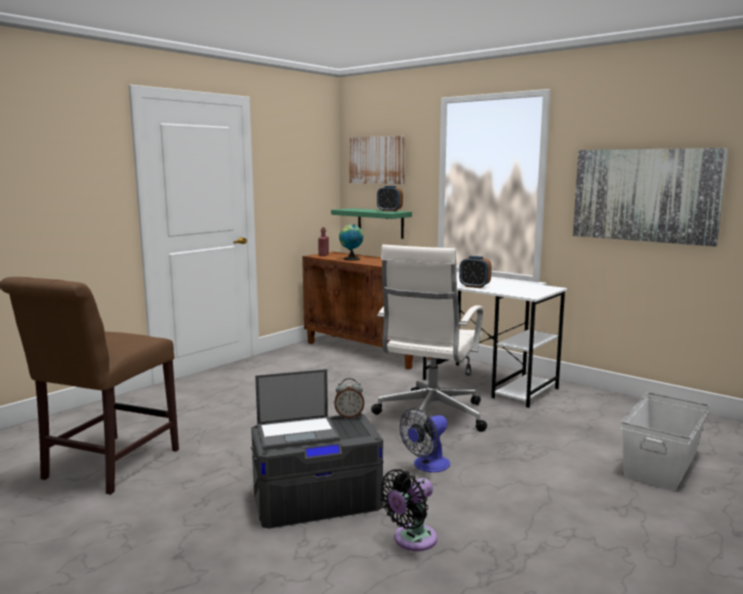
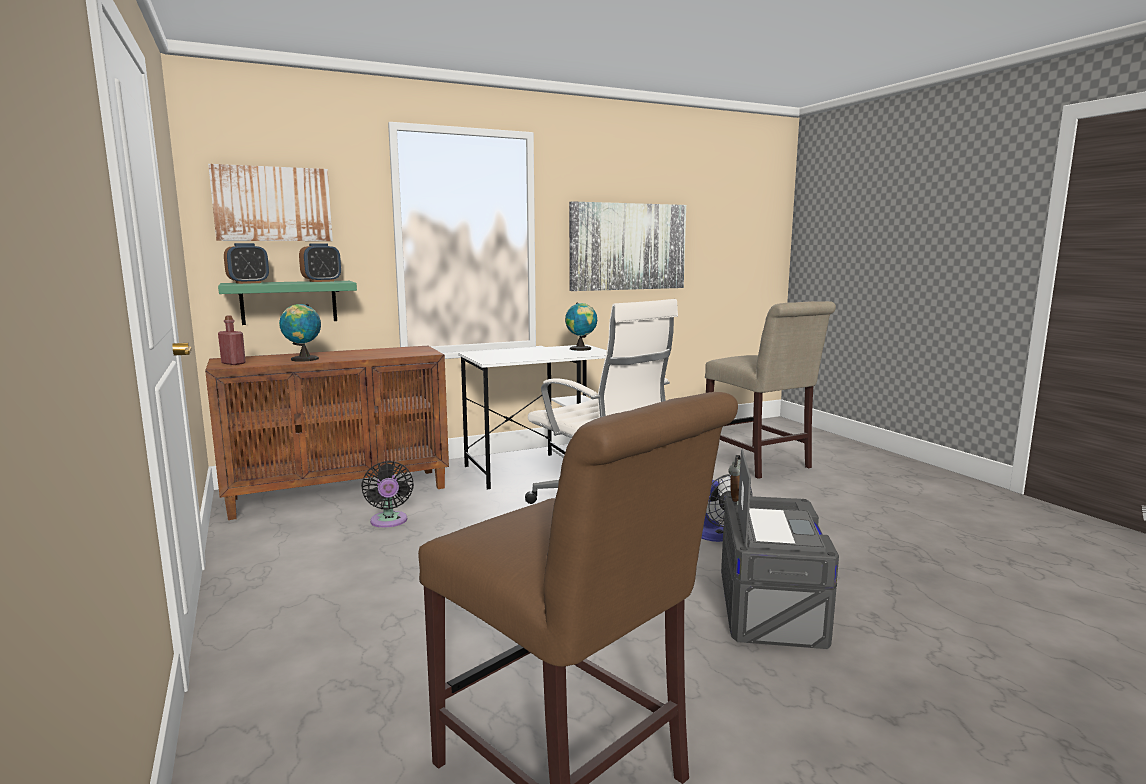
camera: 65 degrees left, 0 degrees up
black fan [379,469,437,551] -> black fan moved to [361,461,414,528]
alarm clock [459,256,492,288] -> alarm clock moved to [224,243,269,284]
white storage box [621,393,710,491] -> beige chair [705,301,836,479]
none -> globe [565,302,597,351]

